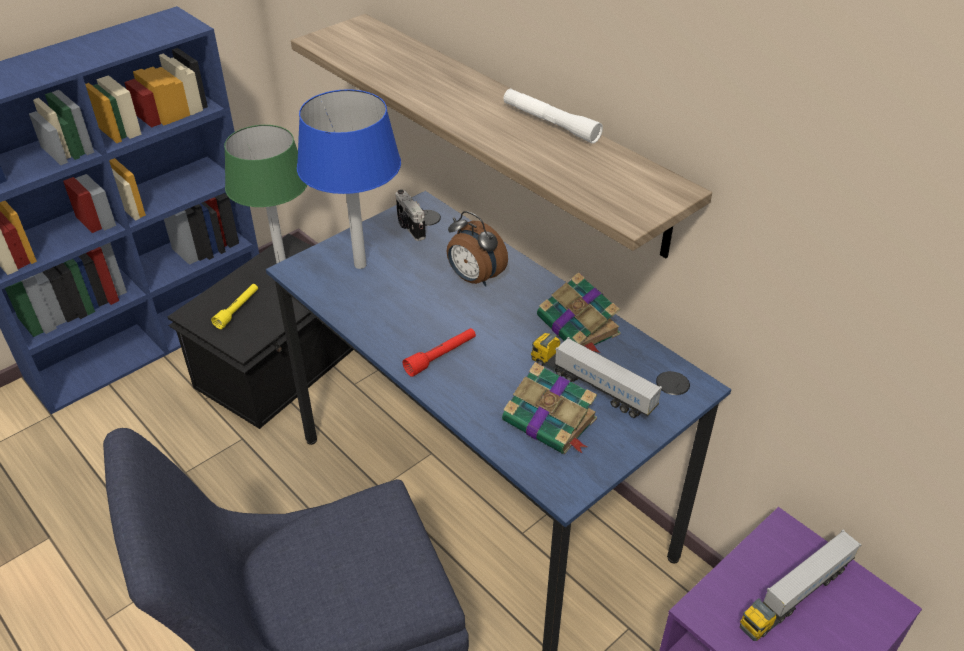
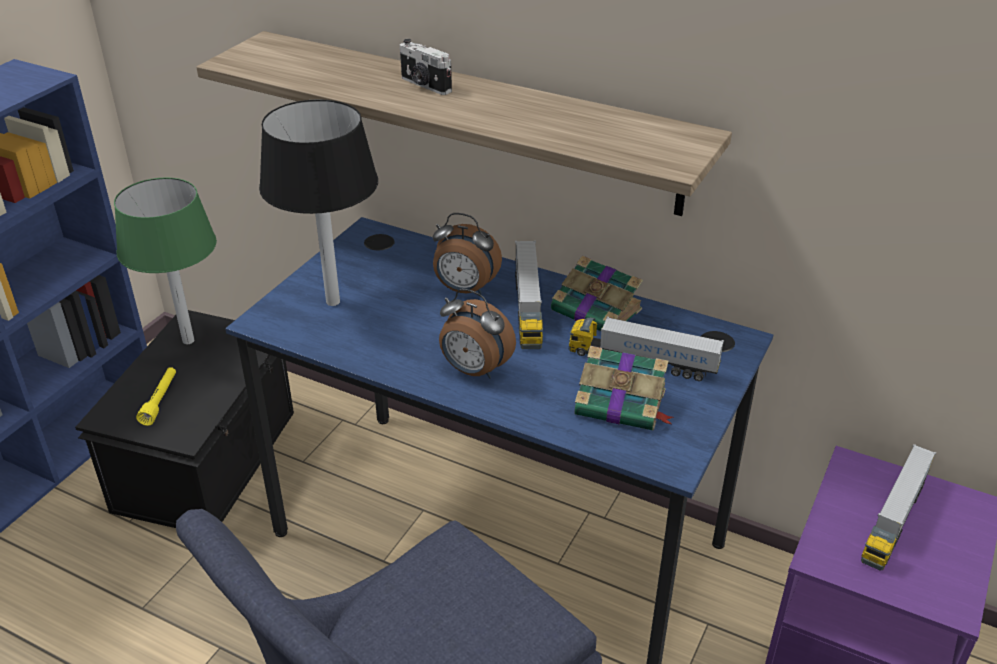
camera: 20 degrees left, 5 degrees down
blue table lamp [297,89,401,269] -> black table lamp [259,99,378,306]
camera [395,190,426,241] -> camera moved to [400,39,452,95]
red flashlight [403,328,476,377] -> alarm clock [439,288,516,379]
white flashlight [504,89,603,144] -> none
none -> toy truck [515,240,543,349]

